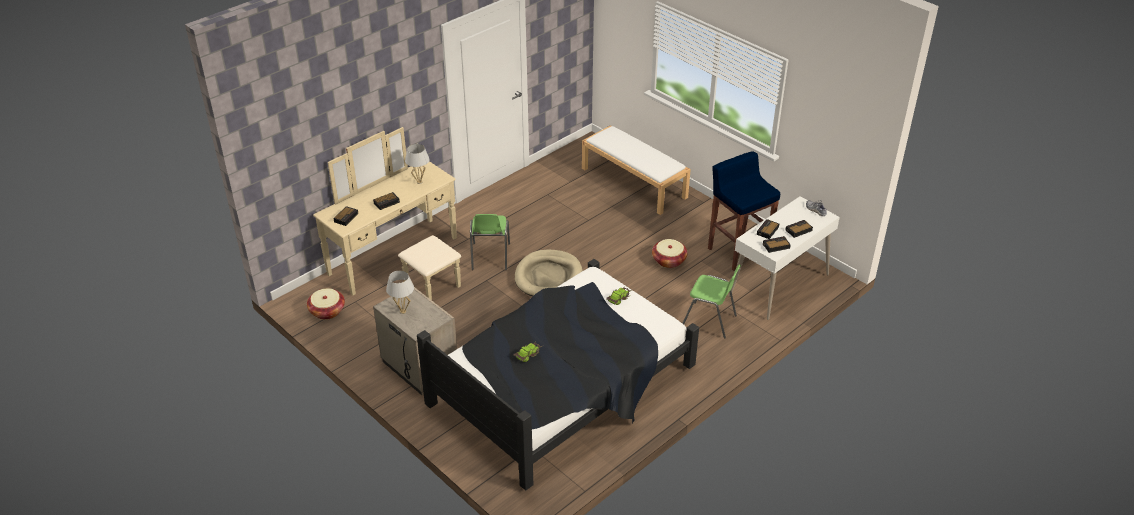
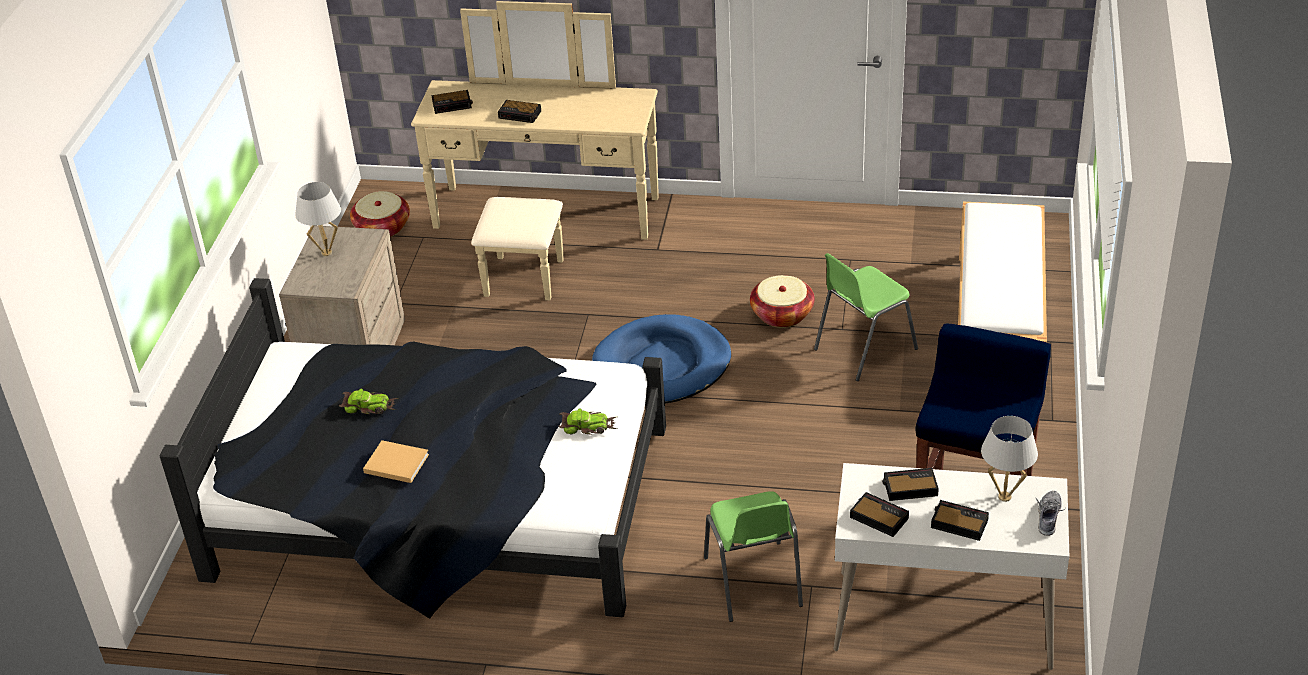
camera: 55 degrees right, 0 degrees up
white table lamp [405,144,430,184] -> white table lamp moved to [981,416,1038,502]
green chair [470,214,510,270] -> green chair moved to [814,253,918,381]
beige dog bed [515,249,583,296] -> blue dog bed [592,314,731,404]
basket [652,239,687,268] -> basket moved to [750,275,815,328]
none -> beige book [363,440,429,483]

